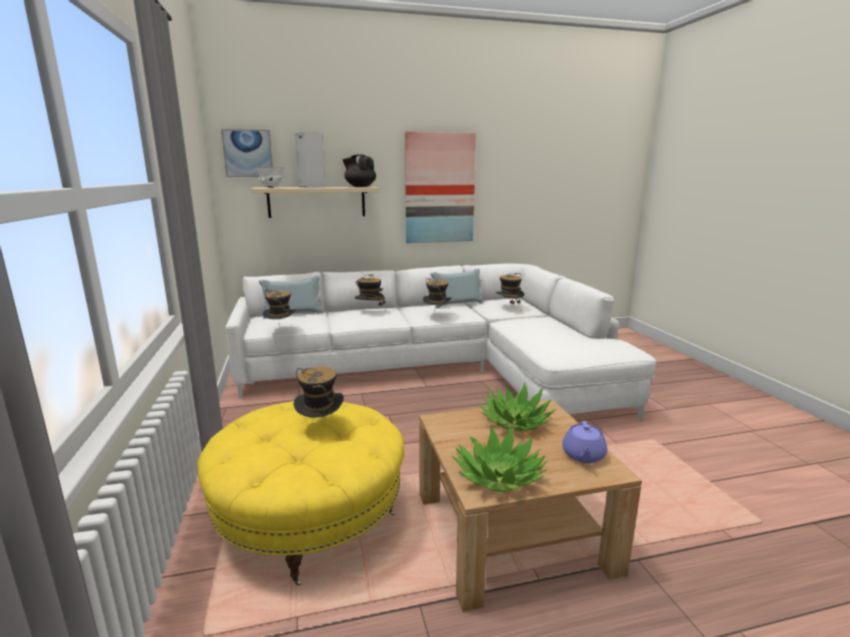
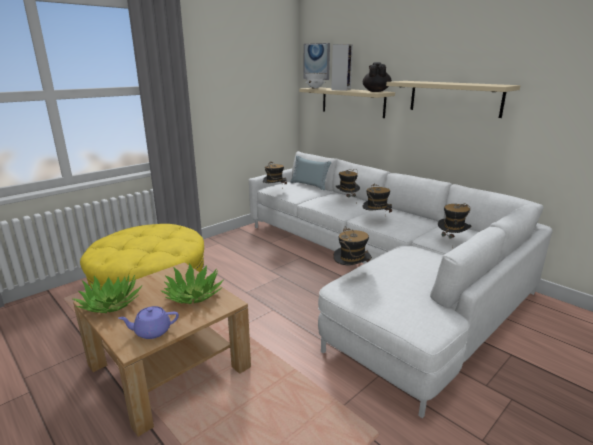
camera: 60 degrees right, 5 degrees up
hat [293,367,344,417] -> hat moved to [334,227,372,266]
picture [405,131,476,243] -> beige shelf [386,81,520,118]
blue pillow [430,269,484,308] -> none

